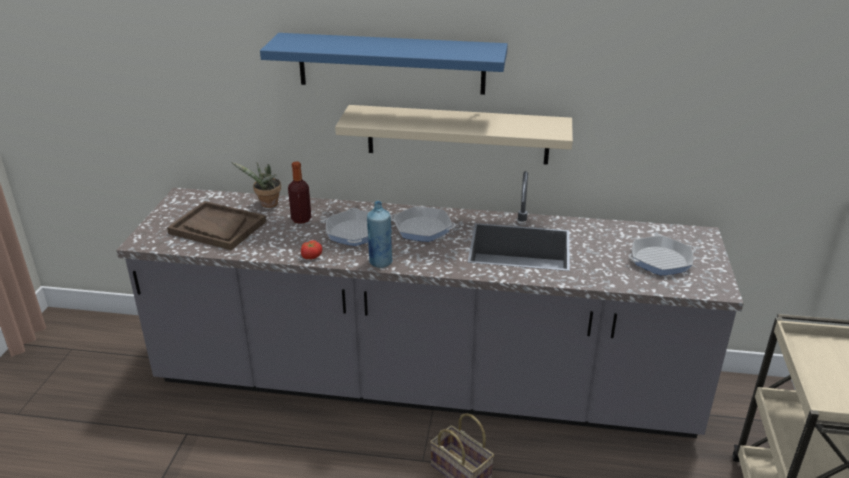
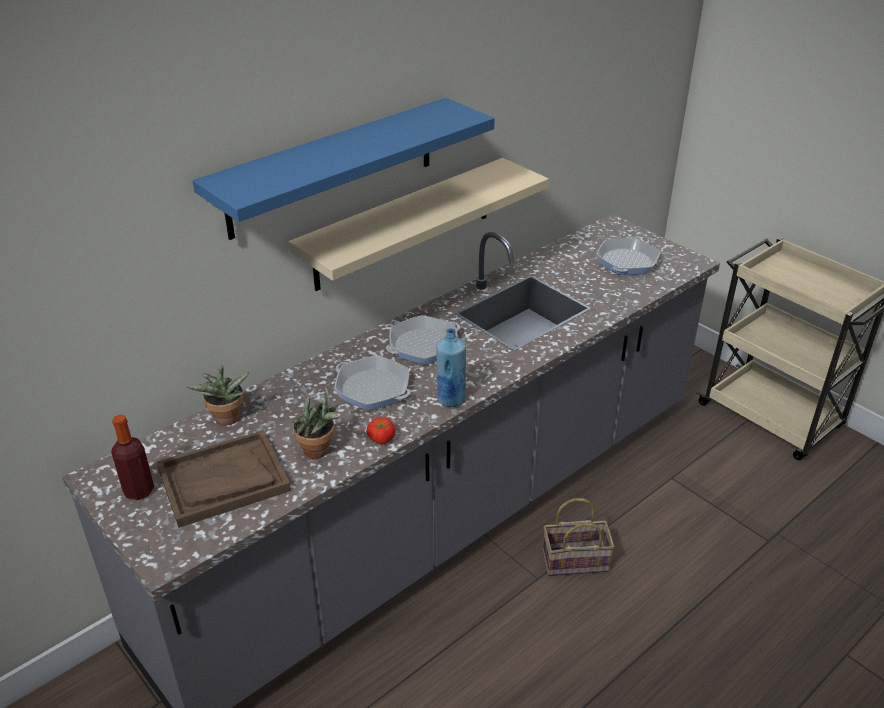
camera: 50 degrees left, 5 degrees up
bottle [288,161,312,224] -> bottle moved to [111,415,154,500]
none -> potted plant [292,385,339,459]

